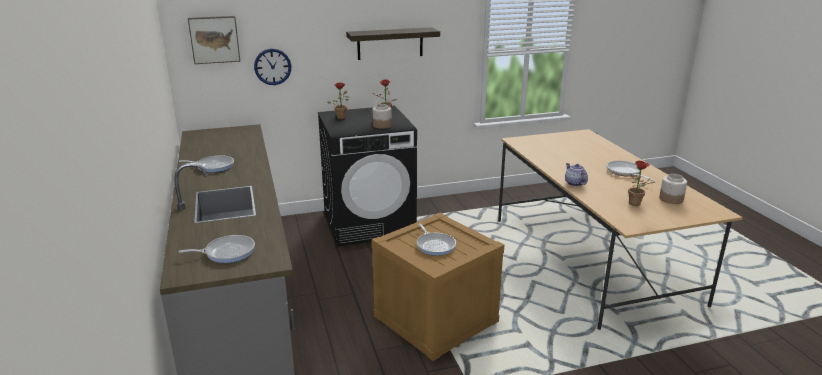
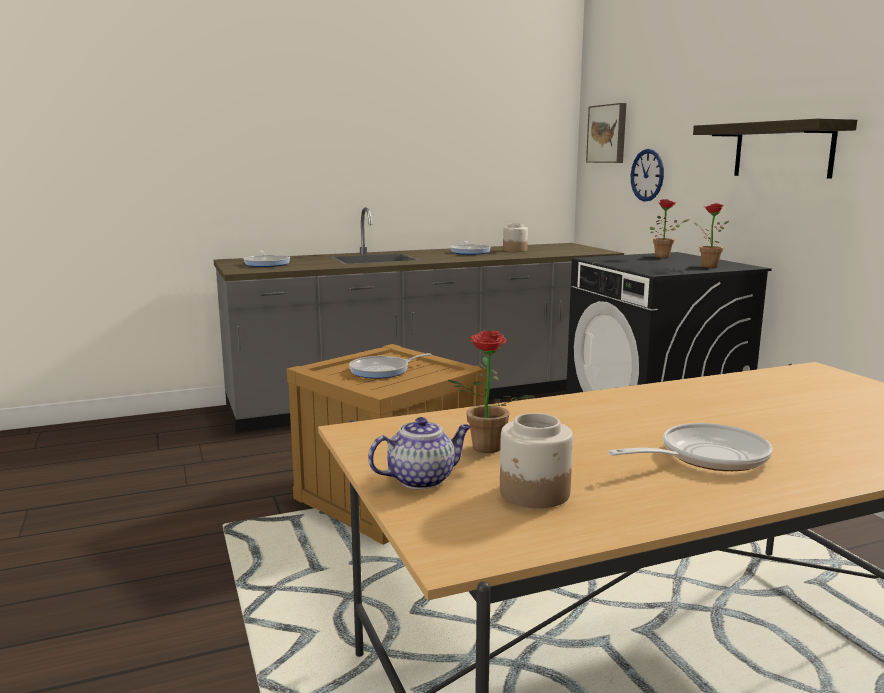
camera: 85 degrees right, 10 degrees down
jar [372,104,392,129] -> jar moved to [503,223,528,252]
teapot [565,163,588,186] -> teapot moved to [368,417,471,489]

